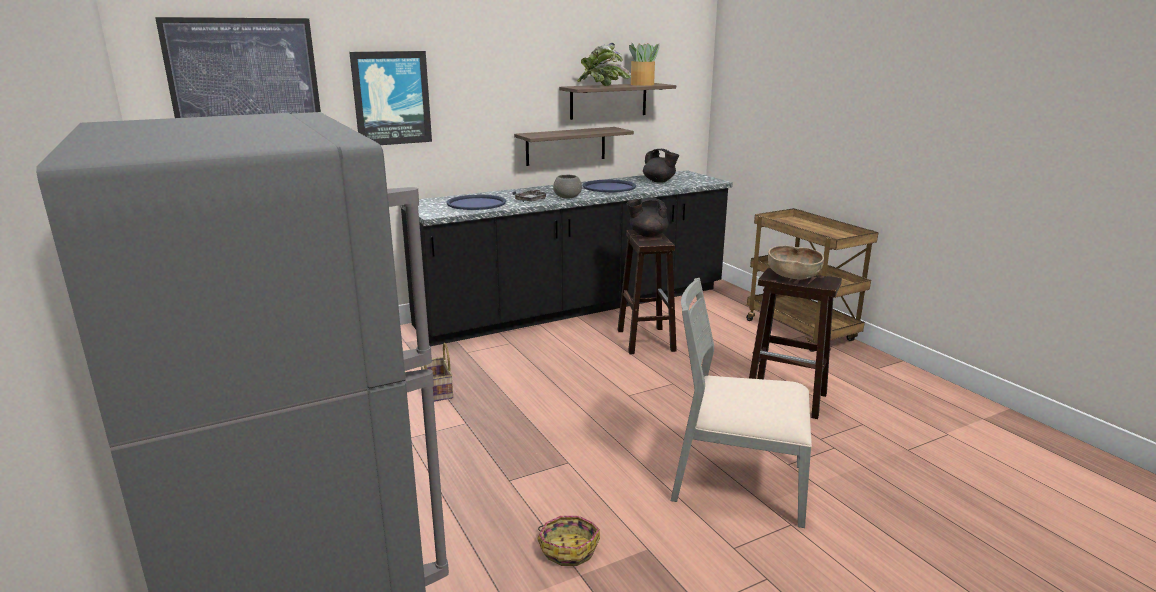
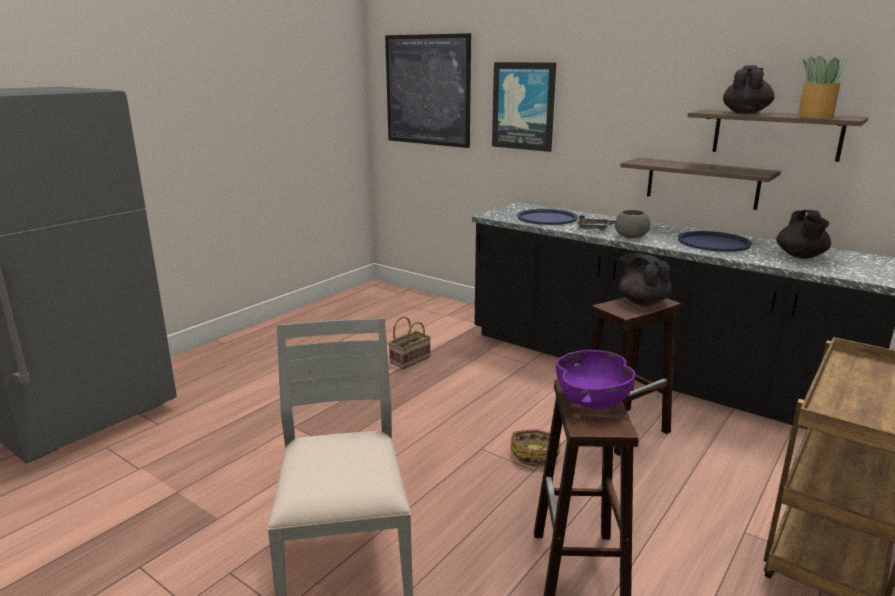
camera: 65 degrees right, 0 degrees up
basket [537,516,600,566] -> basket moved to [511,429,561,467]
potted plant [577,43,631,86] -> black teapot [723,65,775,114]
brown bowl [768,245,824,280] -> purple bowl [556,350,635,409]

